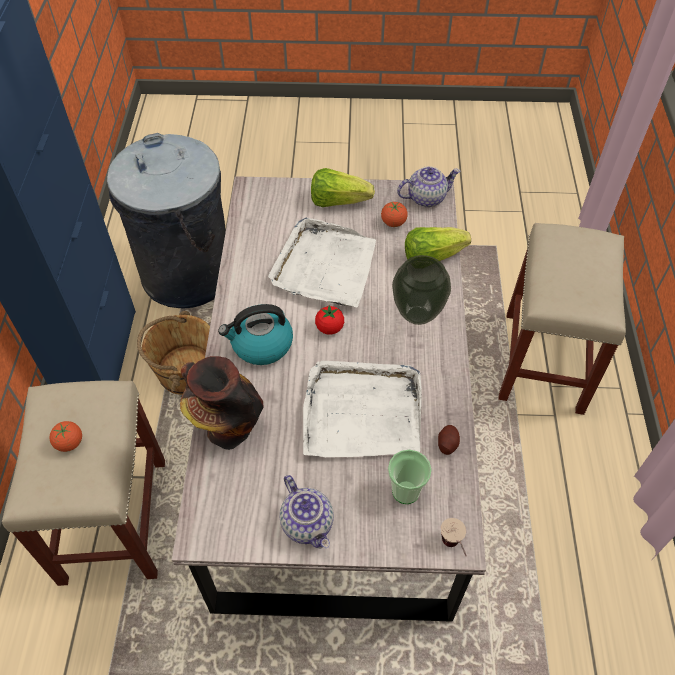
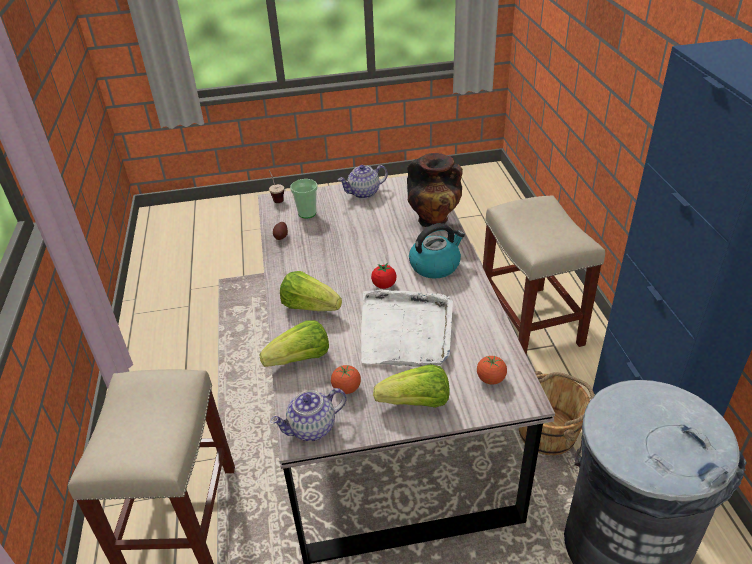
camera: 170 degrees right, 15 degrees down
tomato [50,421,82,452] -> tomato moved to [477,356,507,385]
teapot [280,475,334,549] -> teapot turned 75 degrees counterclockwise [338,165,388,199]
white tray [303,361,422,457] -> none
vase [392,255,451,325] -> lettuce [280,271,342,311]

